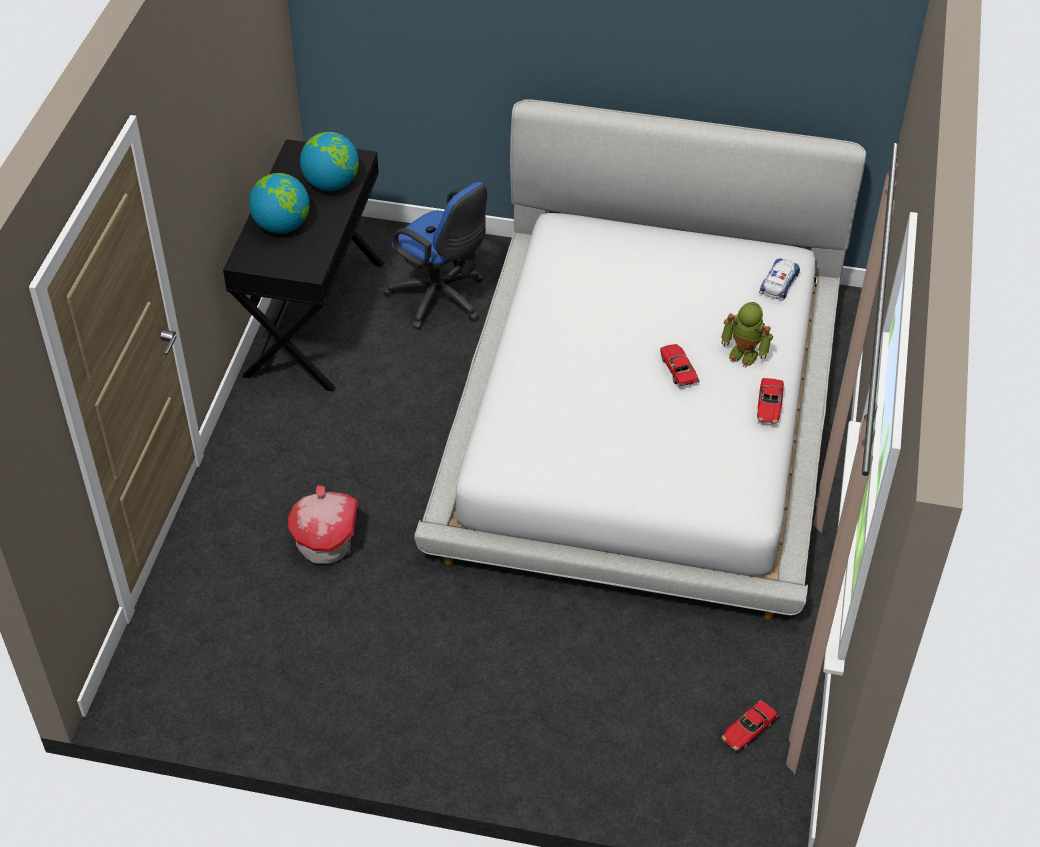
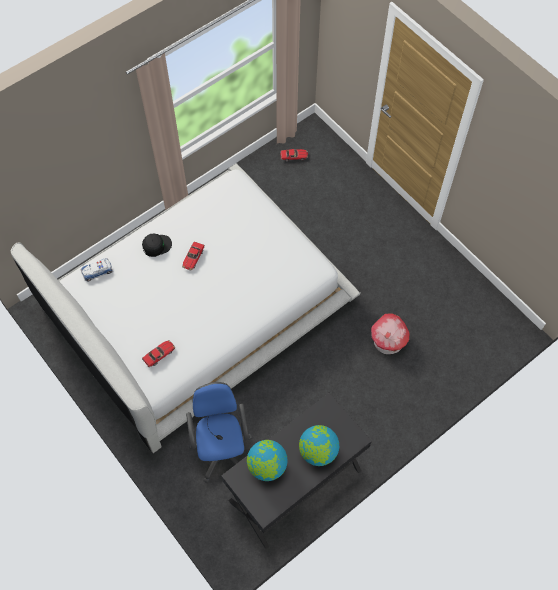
camera: 140 degrees left, 15 degrees up
toy robot [721,302,773,367] -> black cap [142,234,172,257]
toy car [757,378,784,424] -> toy car moved to [142,340,175,368]

